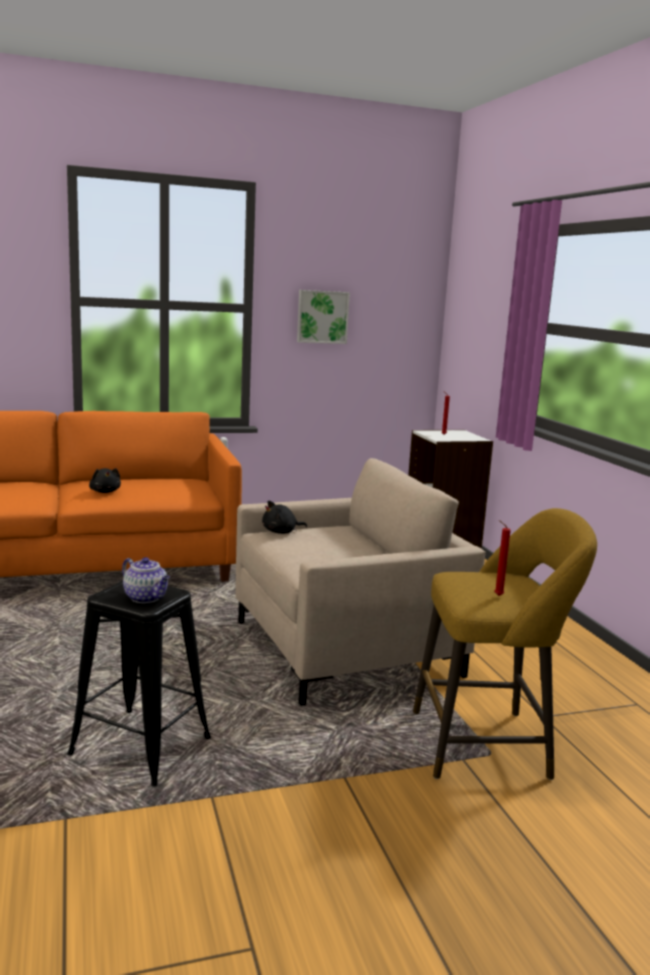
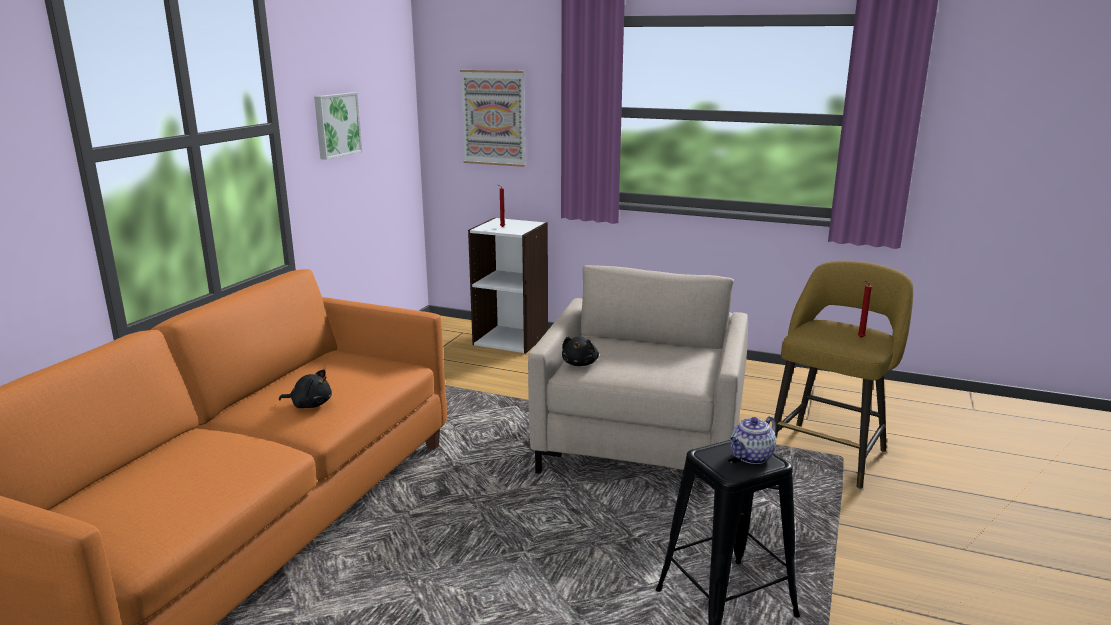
camera: 50 degrees left, 5 degrees up
teapot [122,557,170,603] -> teapot turned 150 degrees clockwise [730,416,776,464]
none -> picture [460,70,526,167]

